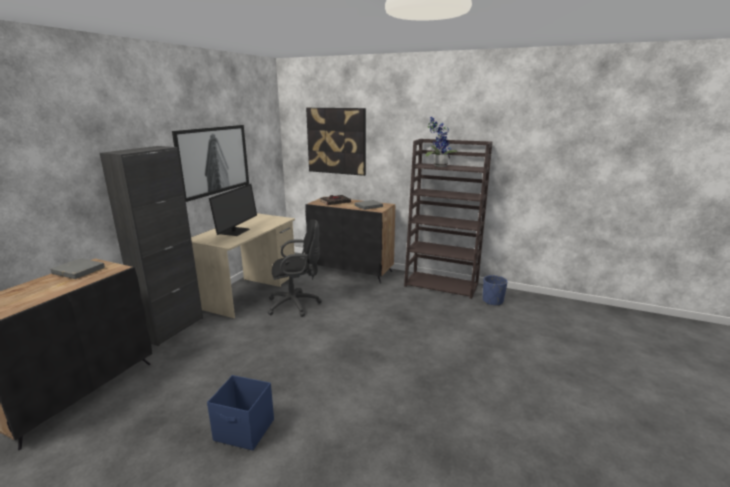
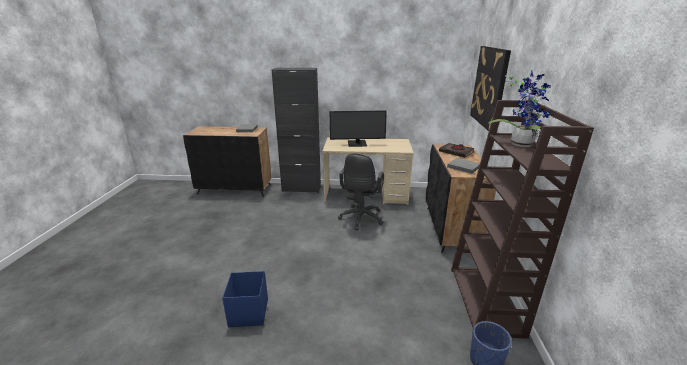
camera: 70 degrees right, 5 degrees up
picture [172,125,249,202] -> none
blue storage box [207,375,274,451] -> blue storage box moved to [222,271,268,327]
black office chair [267,219,322,317] -> black office chair turned 45 degrees clockwise [338,154,384,230]

